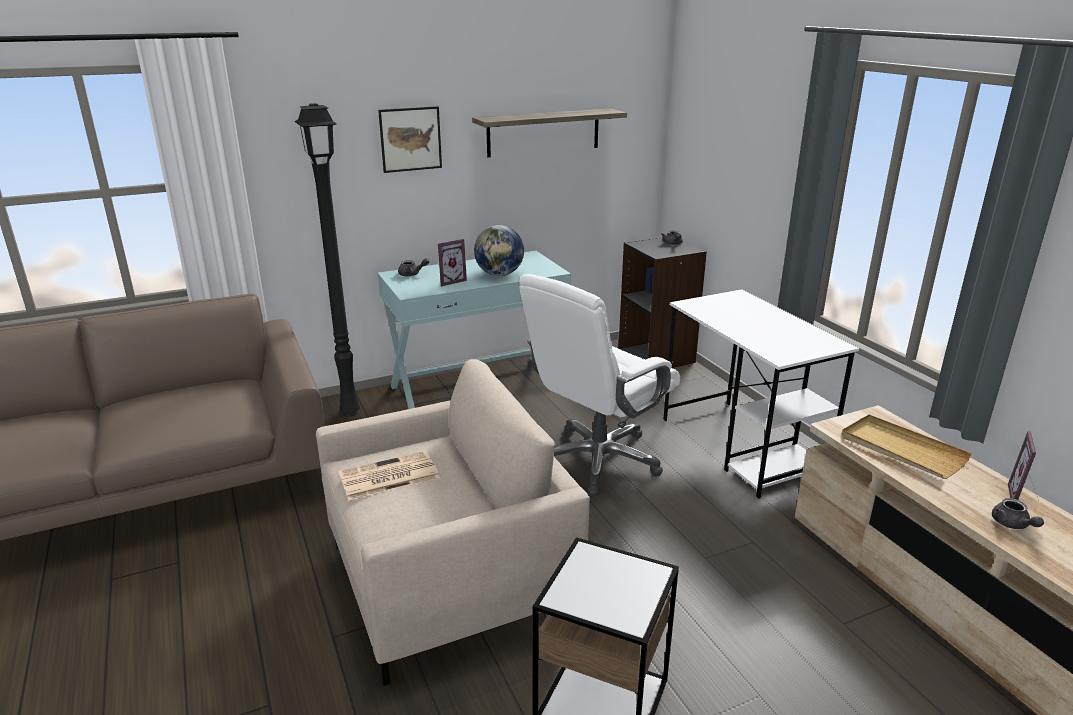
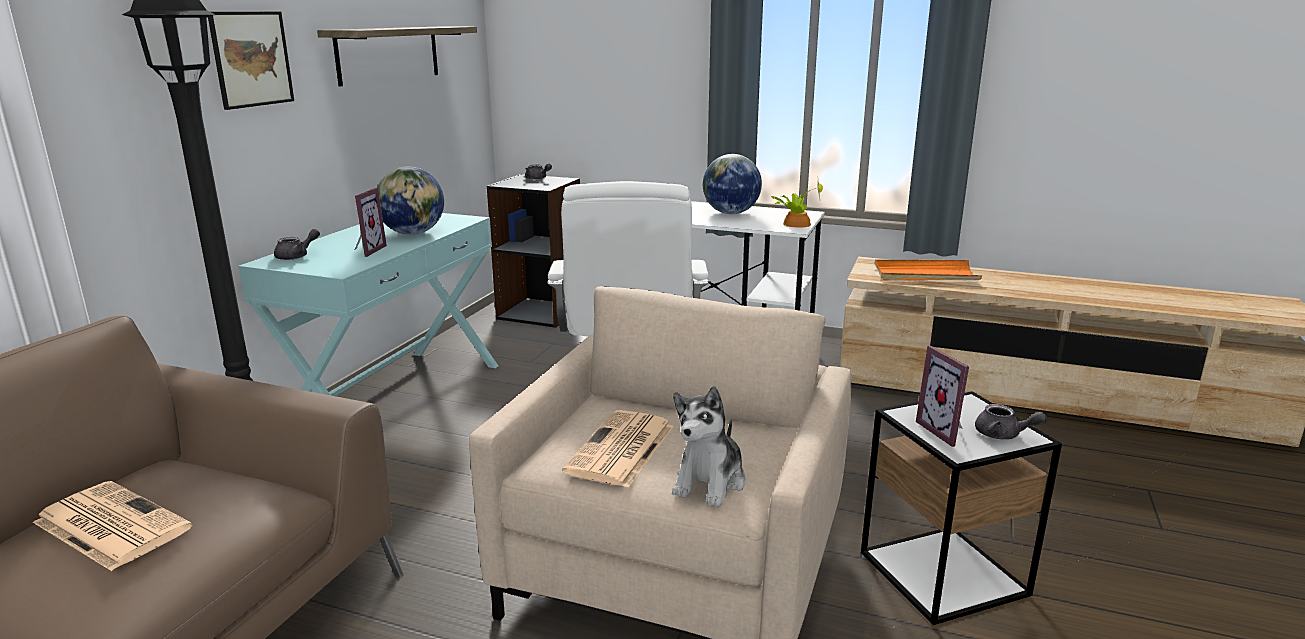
camera: 45 degrees left, 5 degrees down
beige tray [842,415,972,479] -> orange tray [875,260,982,280]
grey teapot [992,498,1044,529] -> grey teapot moved to [975,404,1047,440]
picture frame [1008,431,1039,501] -> picture frame moved to [916,346,969,447]
none -> newspaper [33,481,192,571]
none -> plush toy [672,386,746,507]
none -> globe [703,154,762,214]
none -> potted plant [771,182,823,228]

